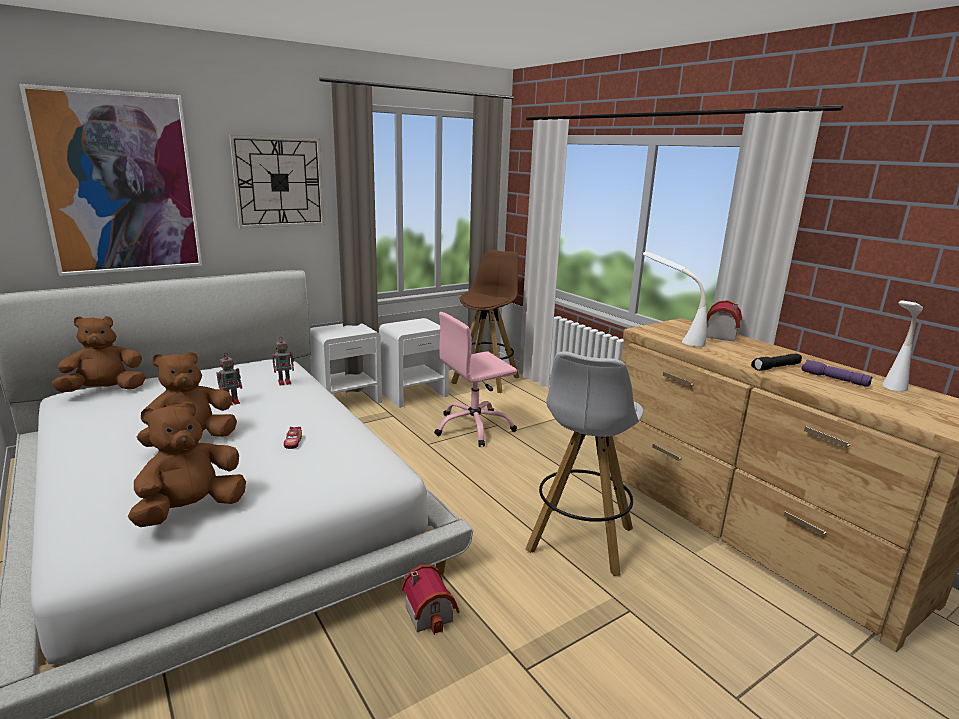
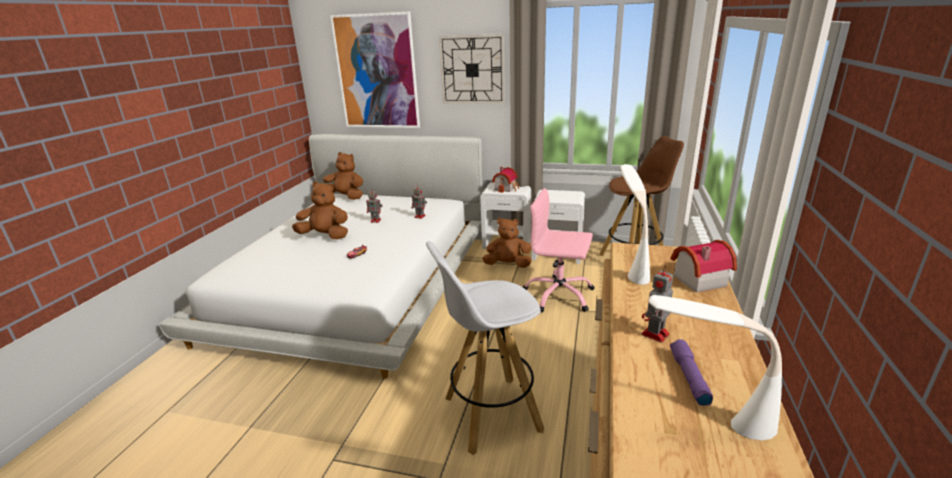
camera: 50 degrees right, 5 degrees up
brown plush toy [128,401,246,527] -> brown plush toy moved to [482,218,532,268]
toy house [401,565,460,635] -> toy house moved to [492,167,519,193]
black flashlight [751,353,802,371] -> toy robot [642,266,673,343]

